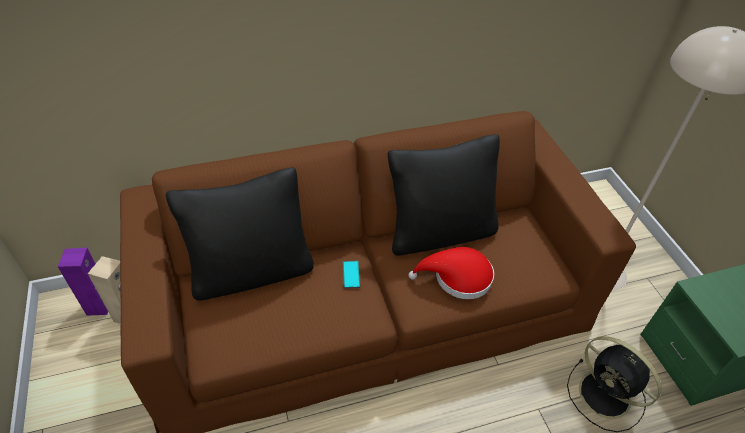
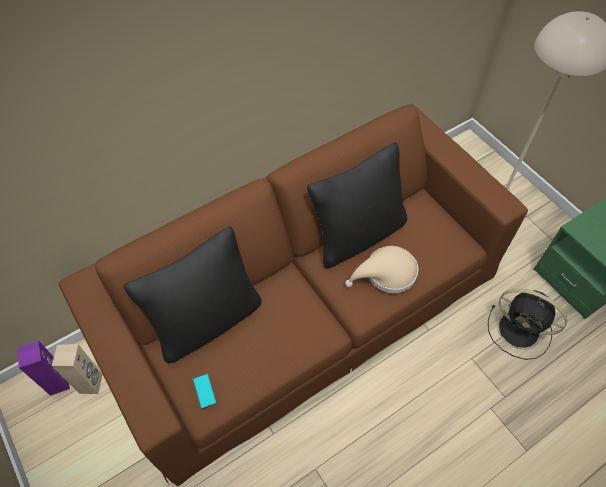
camera: 15 degrees left, 10 degrees up
phone [343,261,360,289] -> phone moved to [193,373,217,409]
red hat [408,247,494,299] -> beige hat [345,246,418,293]

